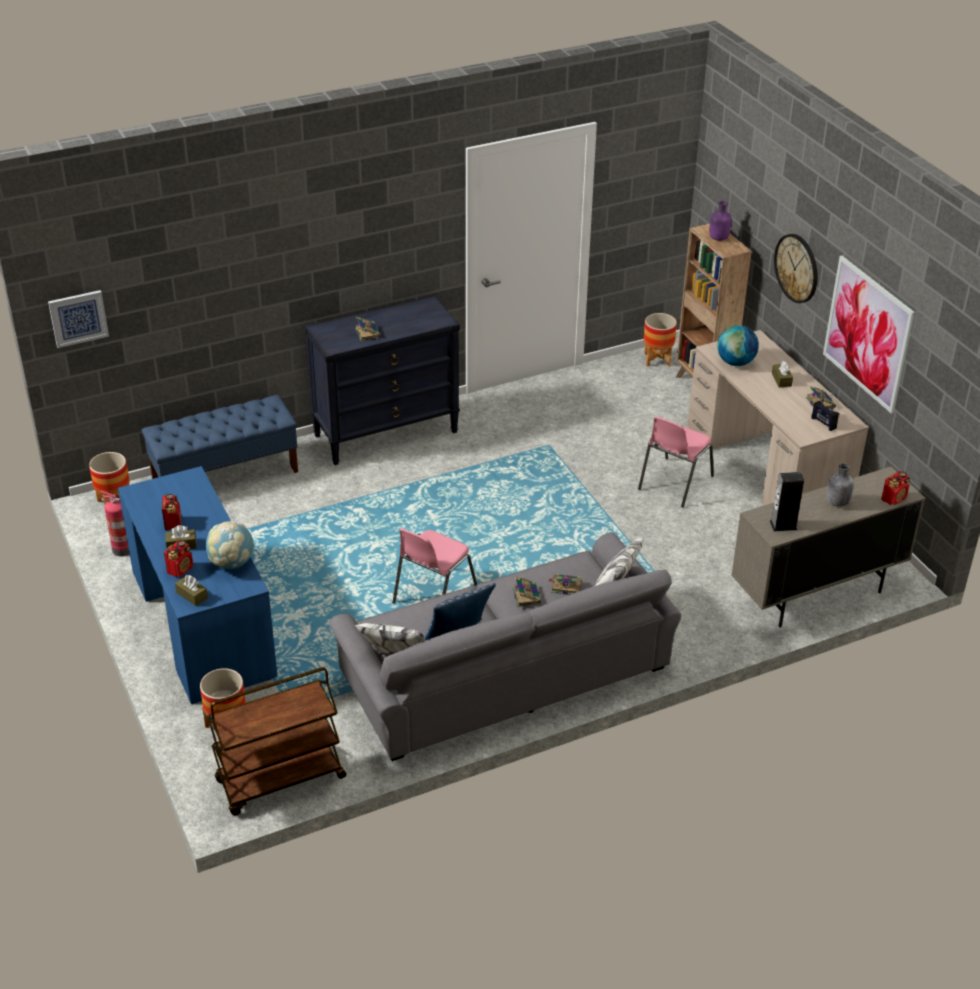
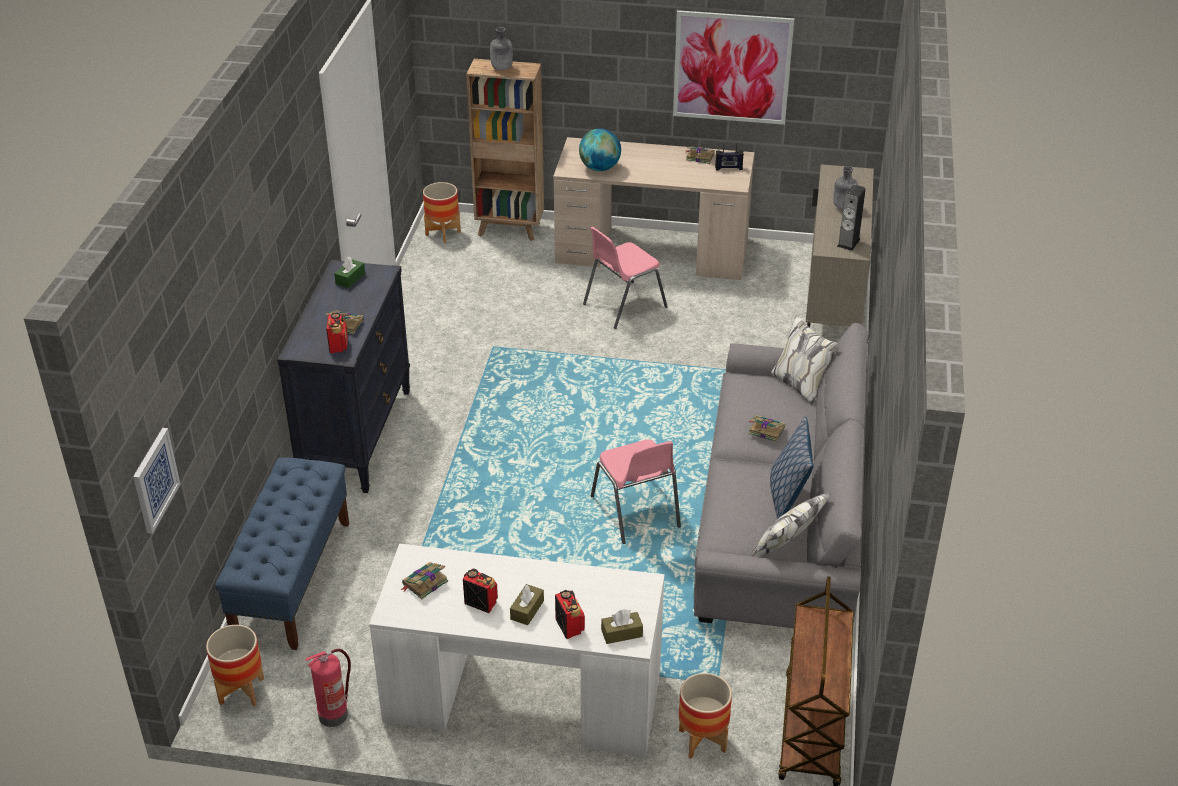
camera: 55 degrees left, 0 degrees up
blue desk [118,466,278,704] -> white desk [369,543,665,757]
globe [206,521,255,569] -> none
book [549,574,582,595] -> book moved to [401,562,448,599]
pink chair [638,417,714,507] -> pink chair turned 75 degrees clockwise [583,227,668,329]
purple bottle [709,201,732,241] -> grey bottle [490,27,513,70]
brown tissue box [772,361,793,387] -> none
wall clock [774,234,818,303] -> none
radio [881,471,910,505] -> radio moved to [326,312,348,353]
none -> green tissue box [334,257,365,288]

